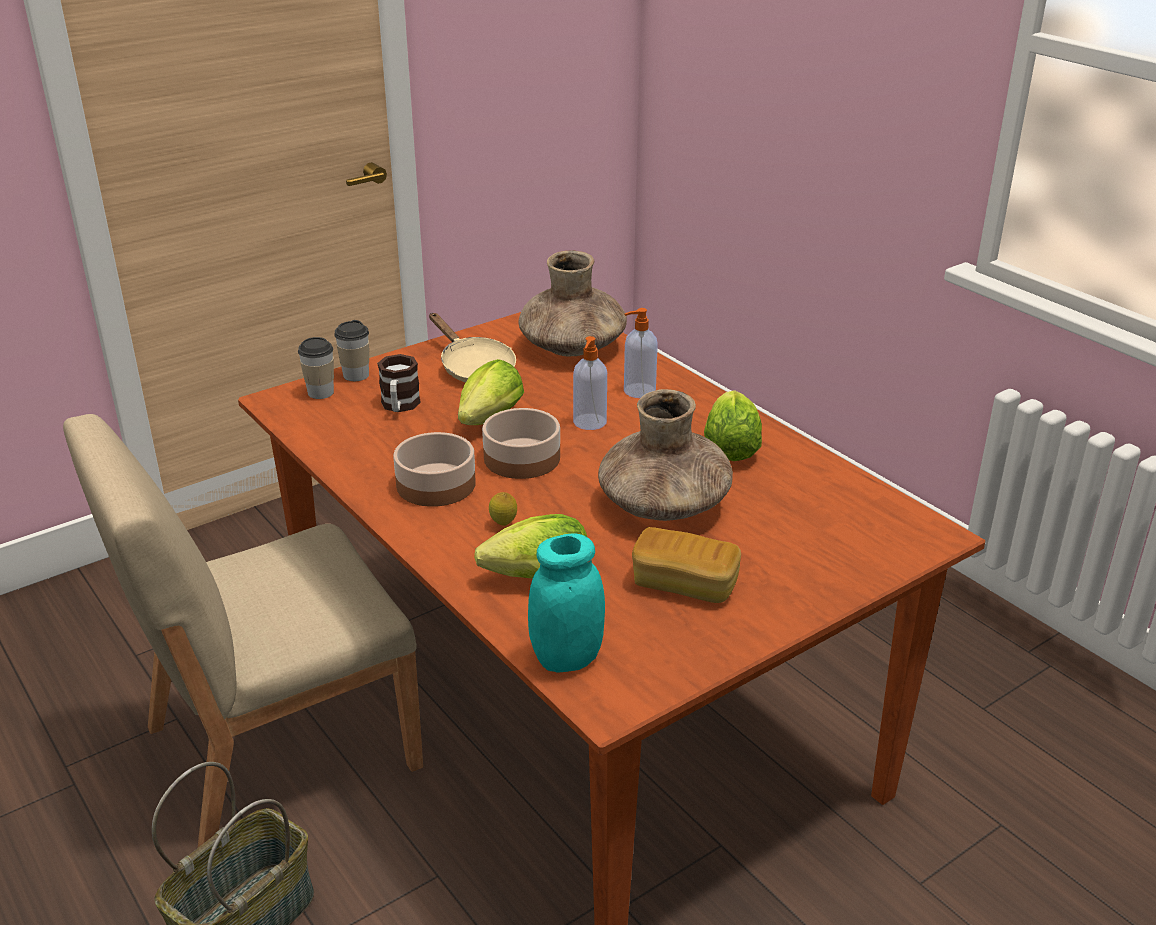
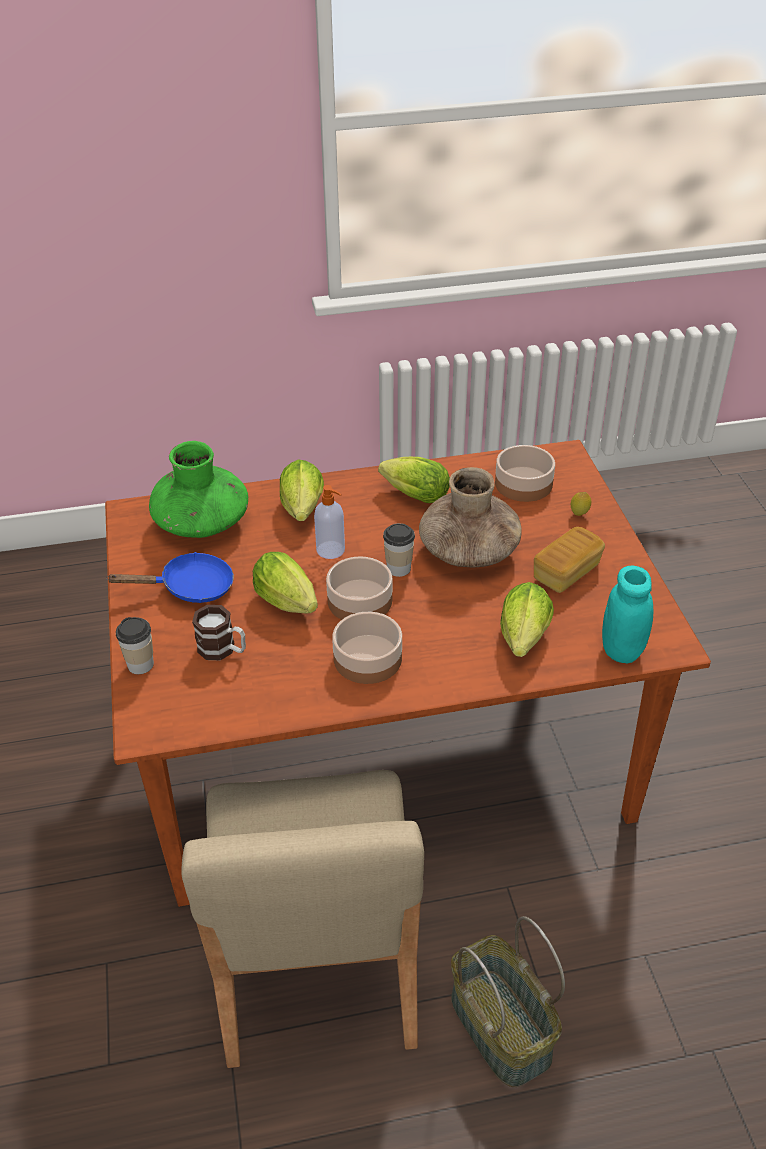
camera: 65 degrees left, 10 degrees up
cup [298,337,334,399] -> cup moved to [383,523,415,577]
beige frying pan [429,313,516,382] -> blue frying pan [106,552,234,603]
lemon [489,492,517,526] -> lemon moved to [571,492,591,516]
brown vase [518,251,627,356] -> green vase [149,441,248,538]
soap dispenser [624,308,658,398] -> lettuce [280,459,324,521]
none -> bowl [495,445,555,502]

